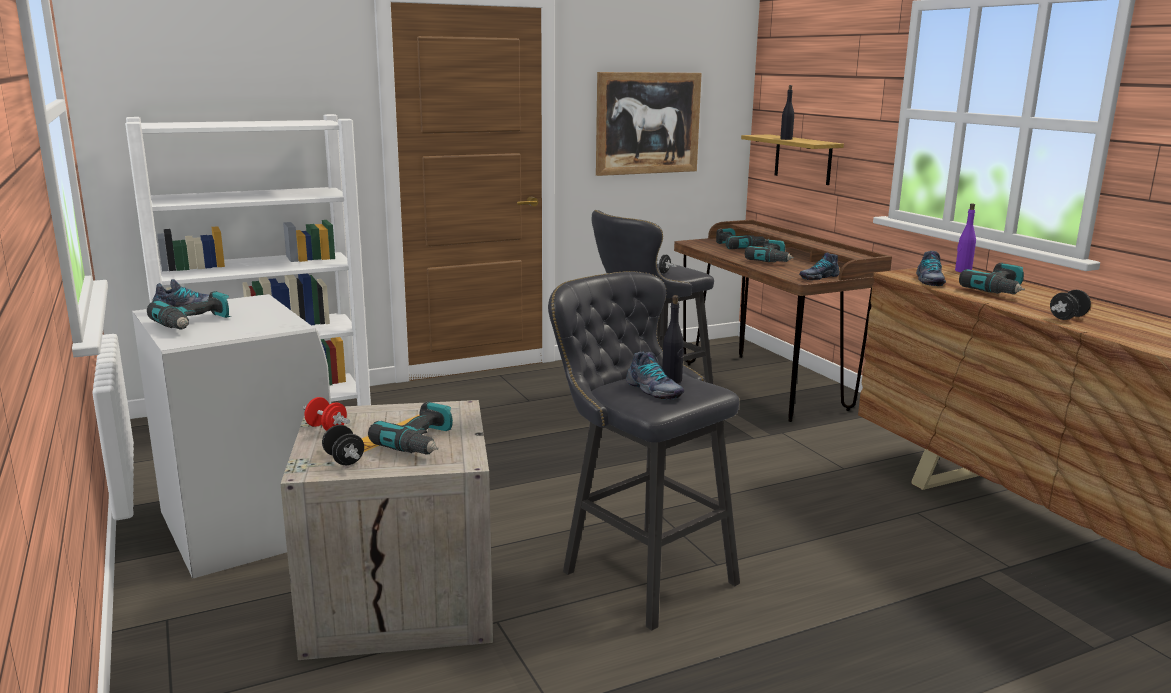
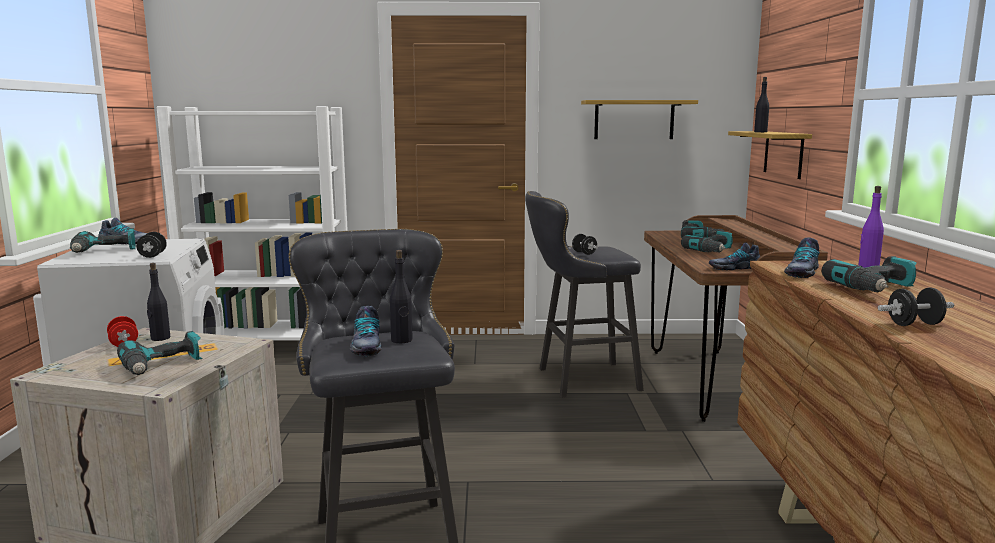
camera: 25 degrees right, 5 degrees down
black dumbbell [322,425,364,465] -> black dumbbell moved to [136,232,167,258]
picture [596,72,702,176] -> shelf [581,100,698,139]
none -> black bottle [147,263,170,341]

